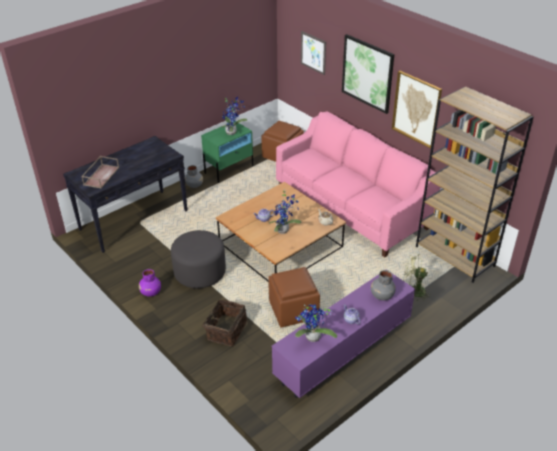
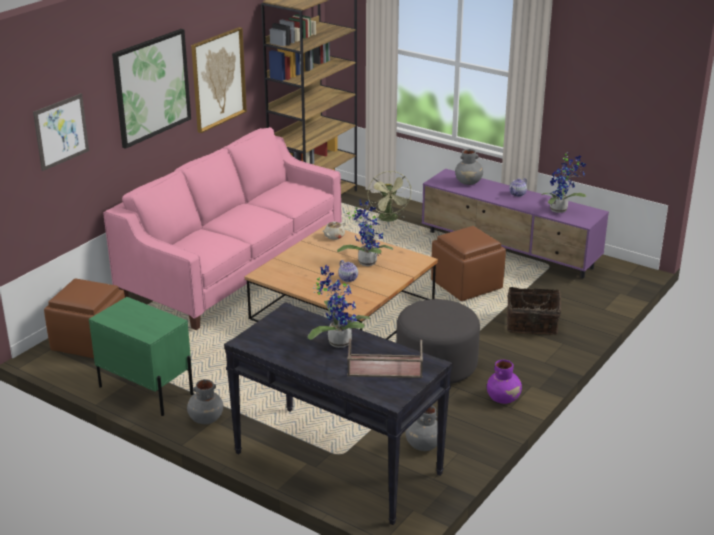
camera: 105 degrees left, 10 degrees down
potted plant [222,96,247,135] -> potted plant moved to [307,265,371,348]
none -> grey vase [405,406,438,451]

